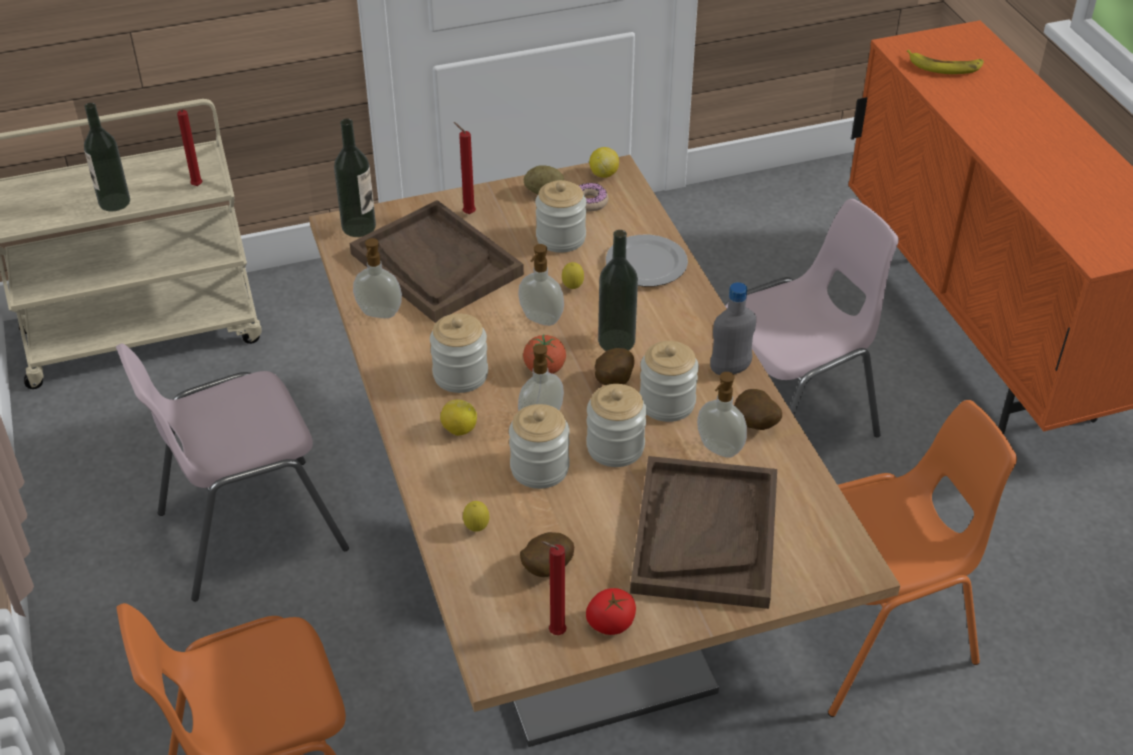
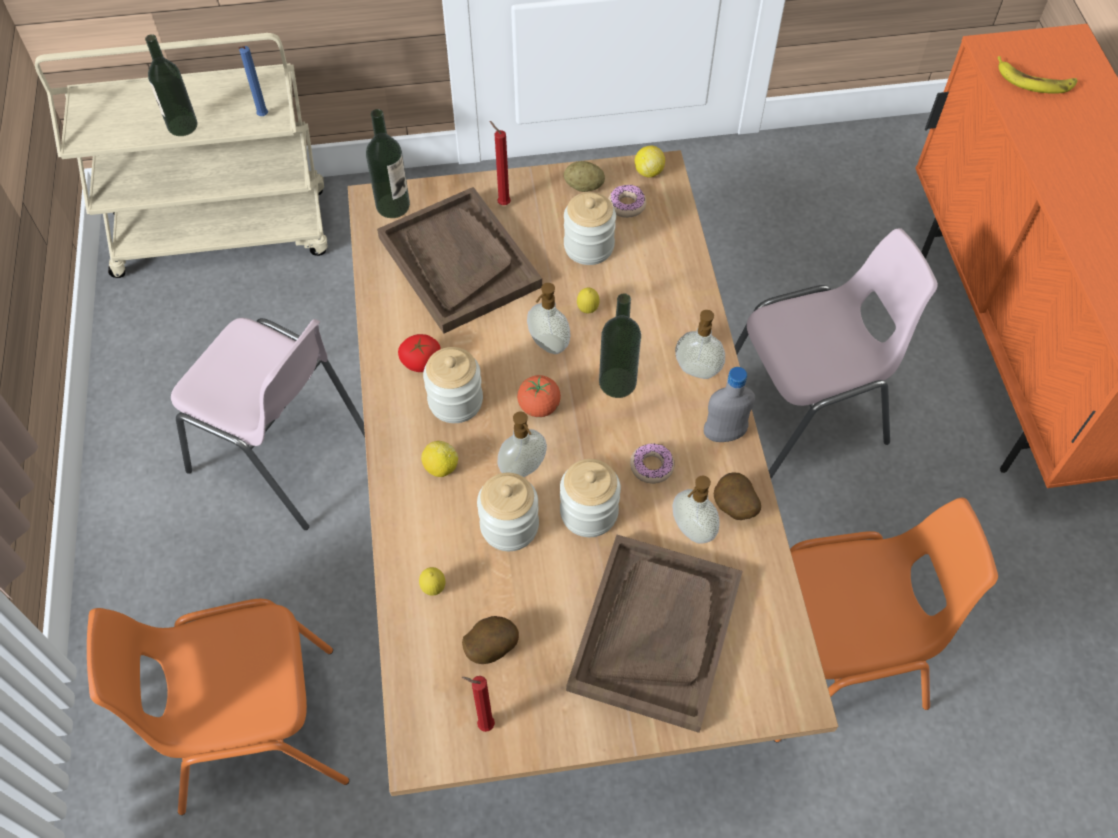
camera: 10 degrees right, 15 degrees up
pink chair [116,343,349,601] -> pink chair turned 135 degrees counterclockwise [171,318,365,530]
red candle [177,109,202,186] -> blue candle [238,46,268,116]
soap dispenser [353,238,402,318] -> soap dispenser moved to [675,310,725,379]
tomato [586,588,636,635] -> tomato moved to [398,334,440,372]
potato [595,348,635,385] -> none
plate [606,235,688,287] -> none
jar [639,341,699,422] -> donut [630,443,675,484]

